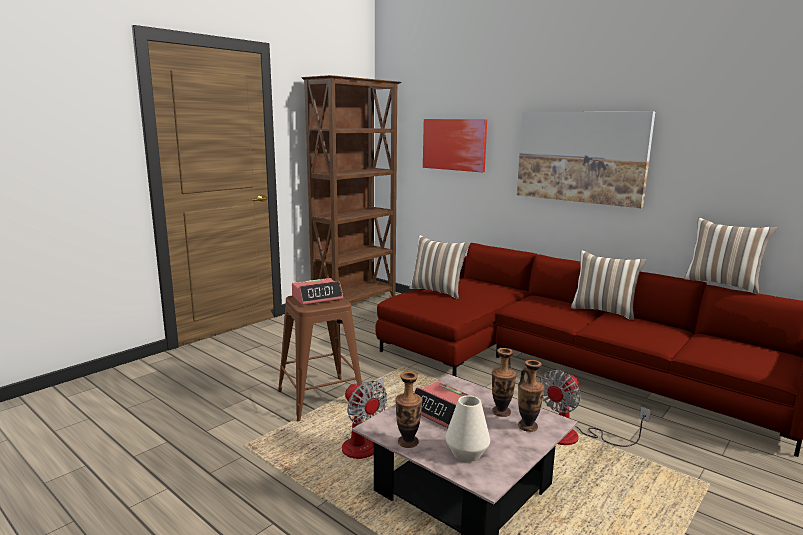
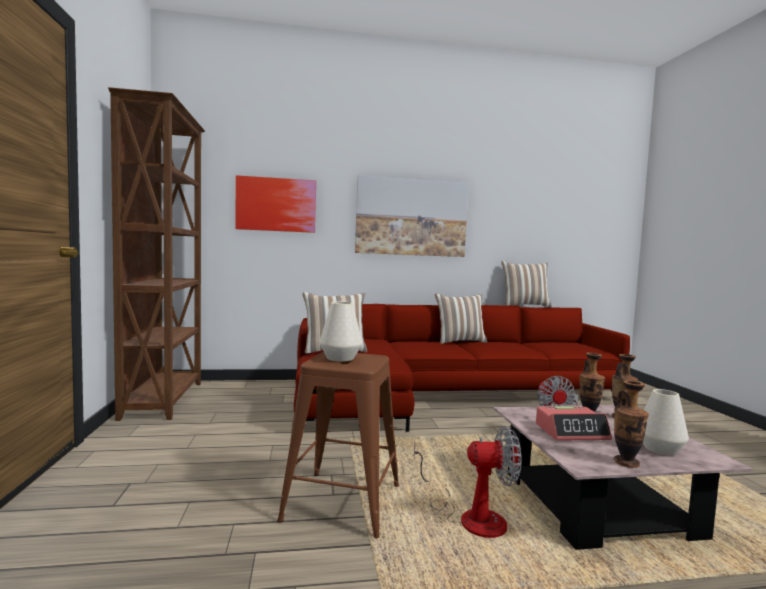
camera: 50 degrees left, 10 degrees down
alarm clock [292,278,343,305] -> white vase [319,302,362,362]

